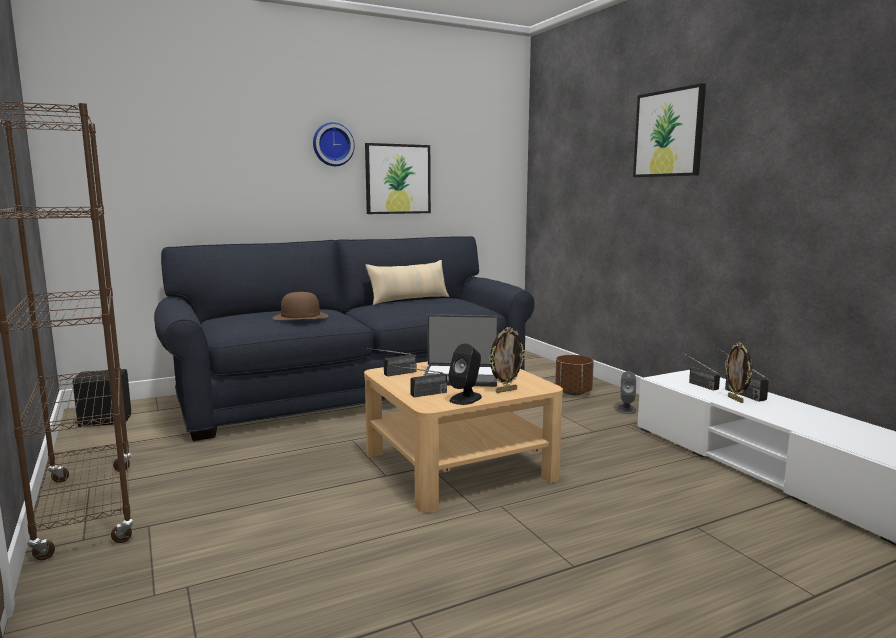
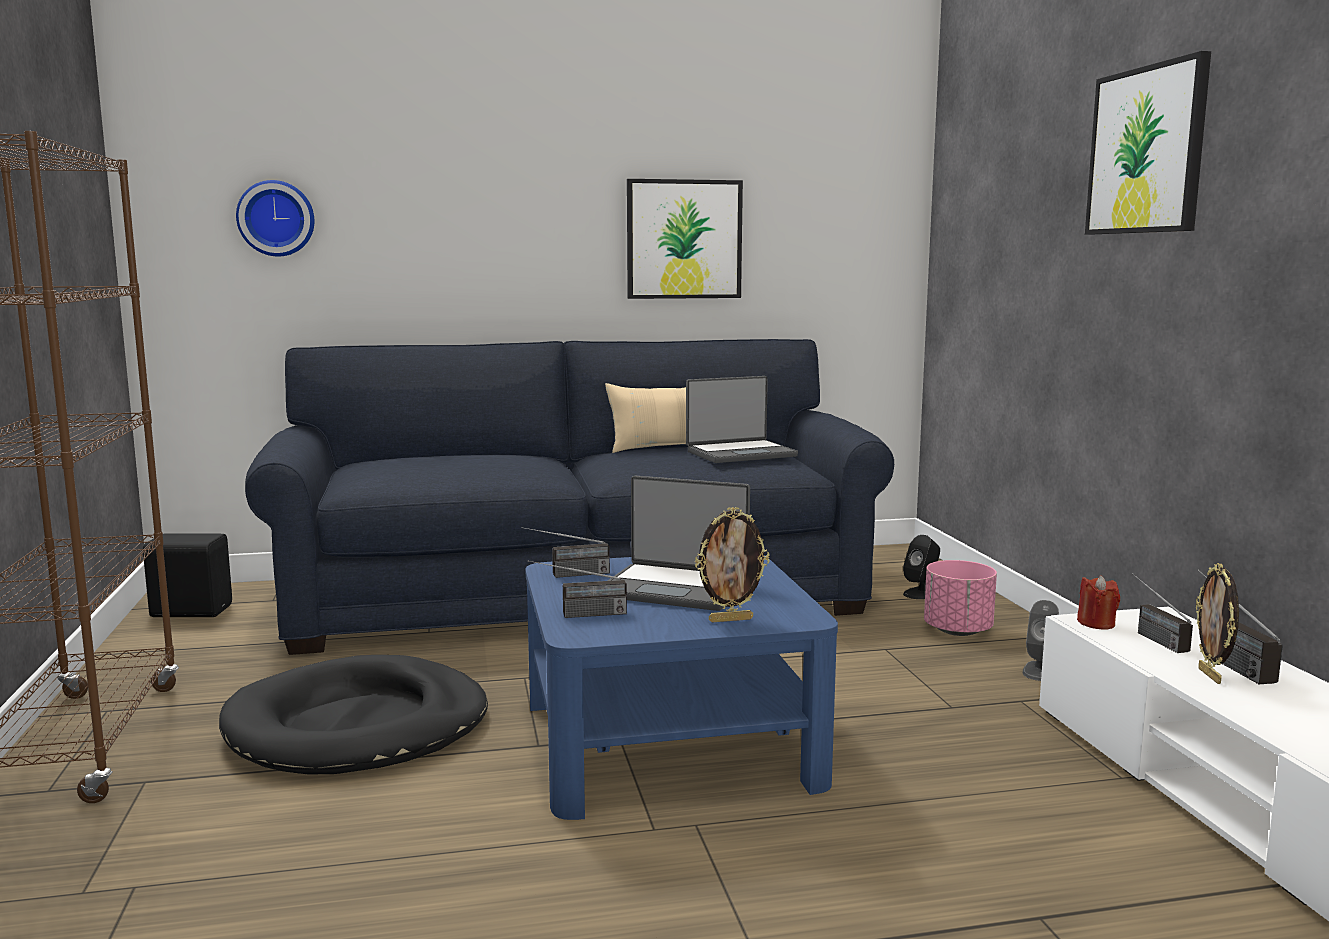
camera: 15 degrees right, 0 degrees up
brown hat [272,292,328,320] -> none
wall clock [313,122,355,166] -> wall clock moved to [236,180,314,256]
beige coffee table [364,362,563,513] -> blue coffee table [526,555,838,820]
black speaker [448,343,482,405] -> black speaker moved to [903,535,940,599]
brown planter [555,355,594,395] -> pink planter [924,560,997,636]
none -> black dog bed [219,655,488,775]
none -> laptop [686,376,798,463]
none -> red candle [1077,575,1120,629]

